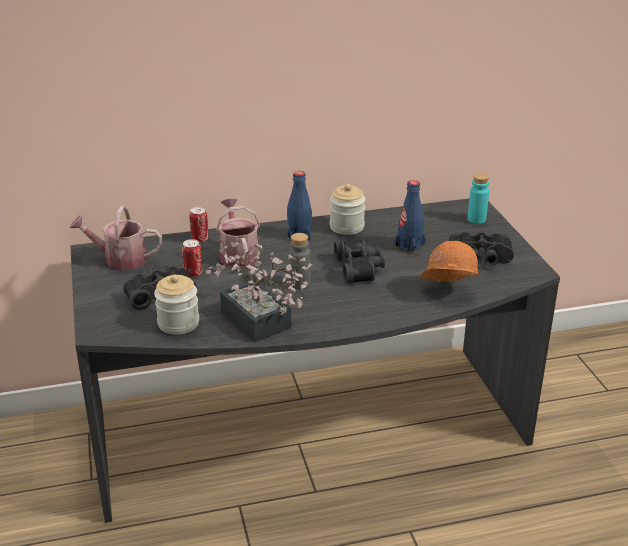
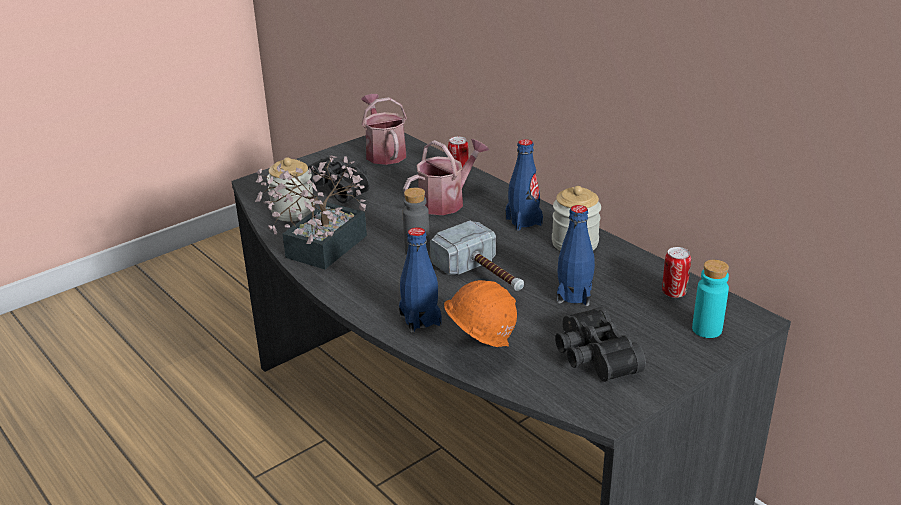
camera: 65 degrees right, 0 degrees up
can [182,239,202,277] -> can moved to [662,247,691,298]
black binoculars [334,239,385,284] -> hammer [430,221,524,291]
none -> blue bottle [399,227,442,333]

